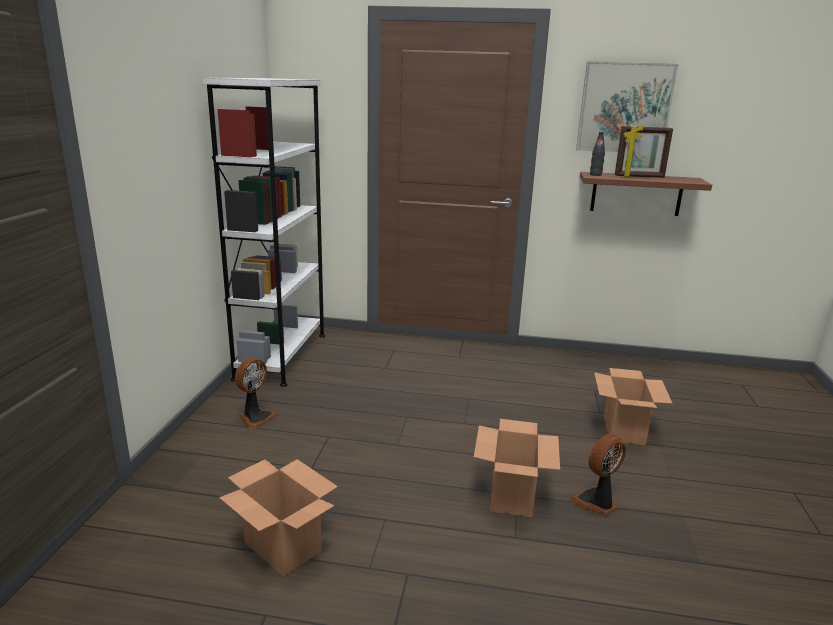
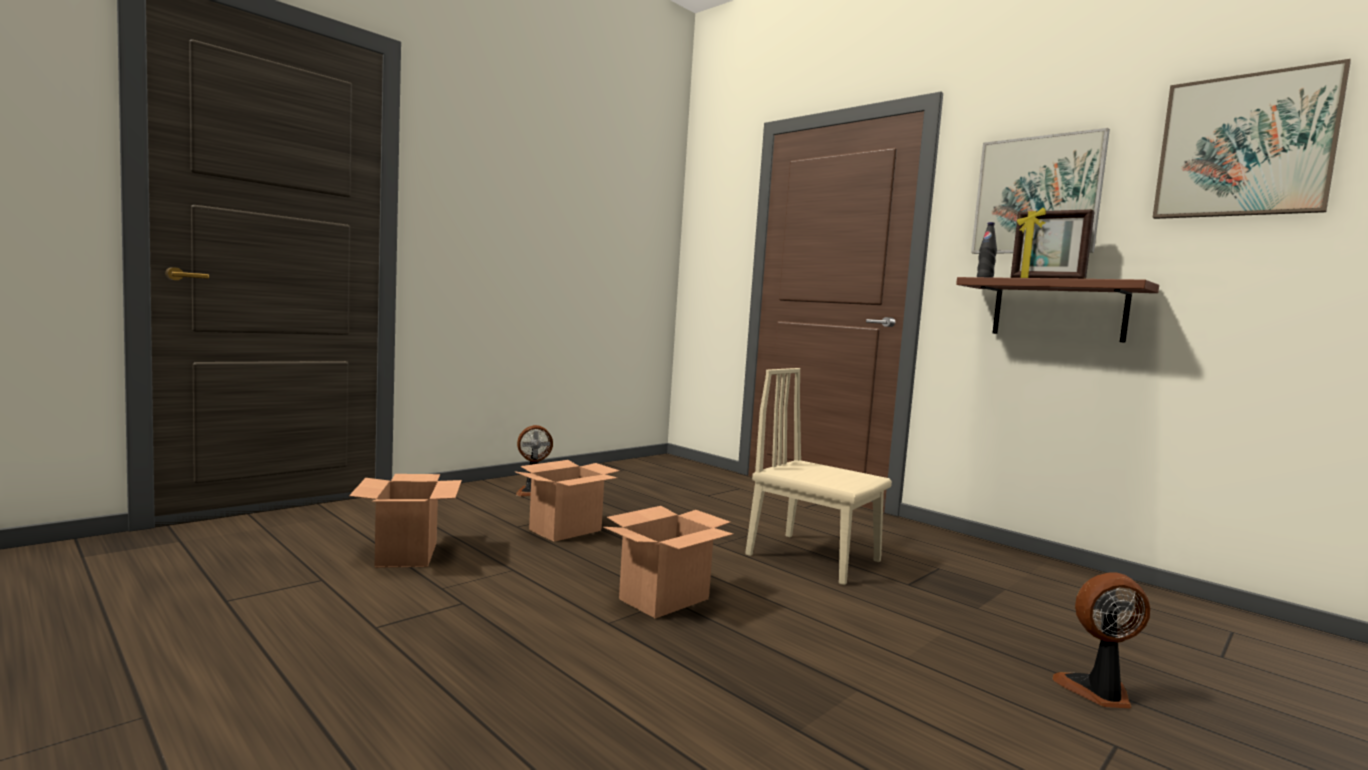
camera: 35 degrees right, 15 degrees down
white bookcase [202,78,325,387] -> none
fan [571,434,626,515] -> fan moved to [1053,573,1150,708]
cardboard box [594,368,673,445] -> cardboard box moved to [514,460,620,542]
none -> beige chair [745,368,892,585]
none -> picture [1153,59,1351,219]

